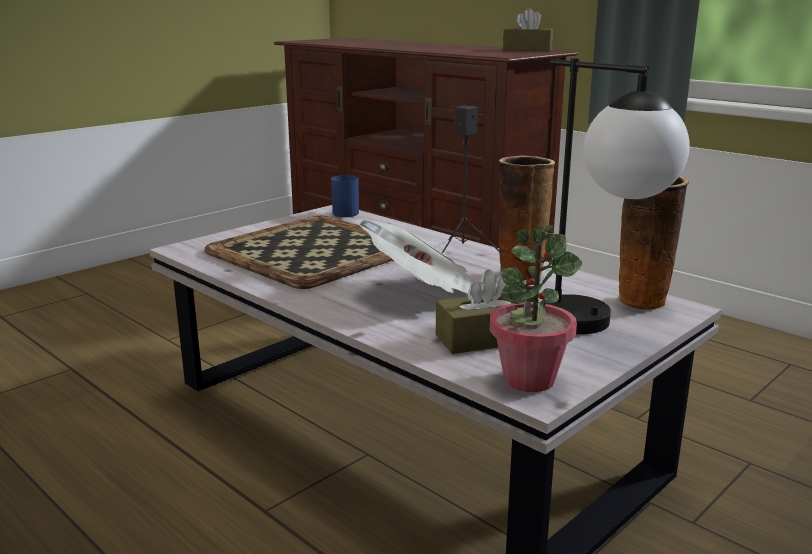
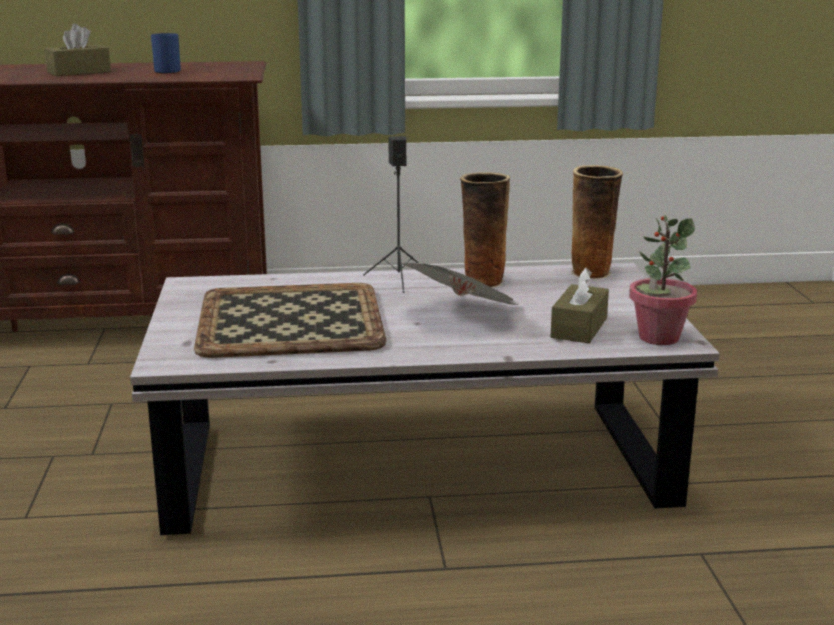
camera: 50 degrees left, 0 degrees up
blue mug [331,175,359,217] -> blue mug moved to [151,33,181,73]
brown tissue box [503,8,553,51] -> brown tissue box moved to [44,24,111,76]
table lamp [541,58,690,334] -> none

